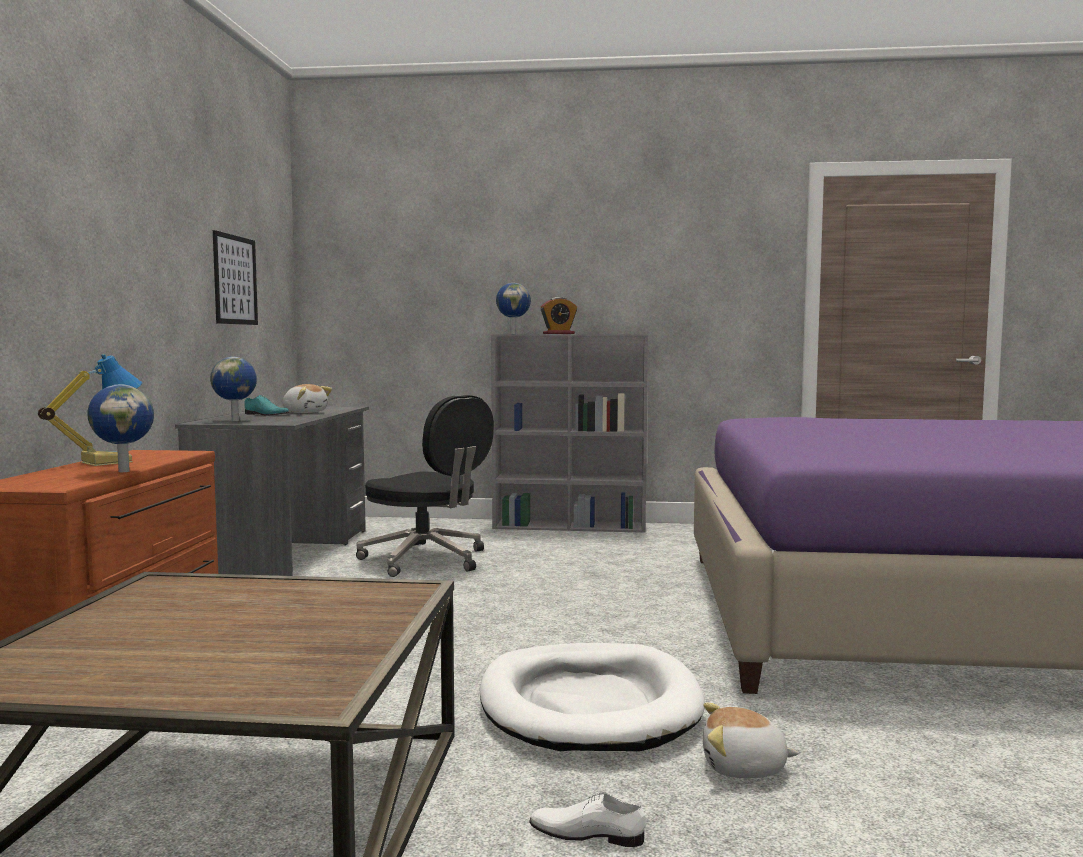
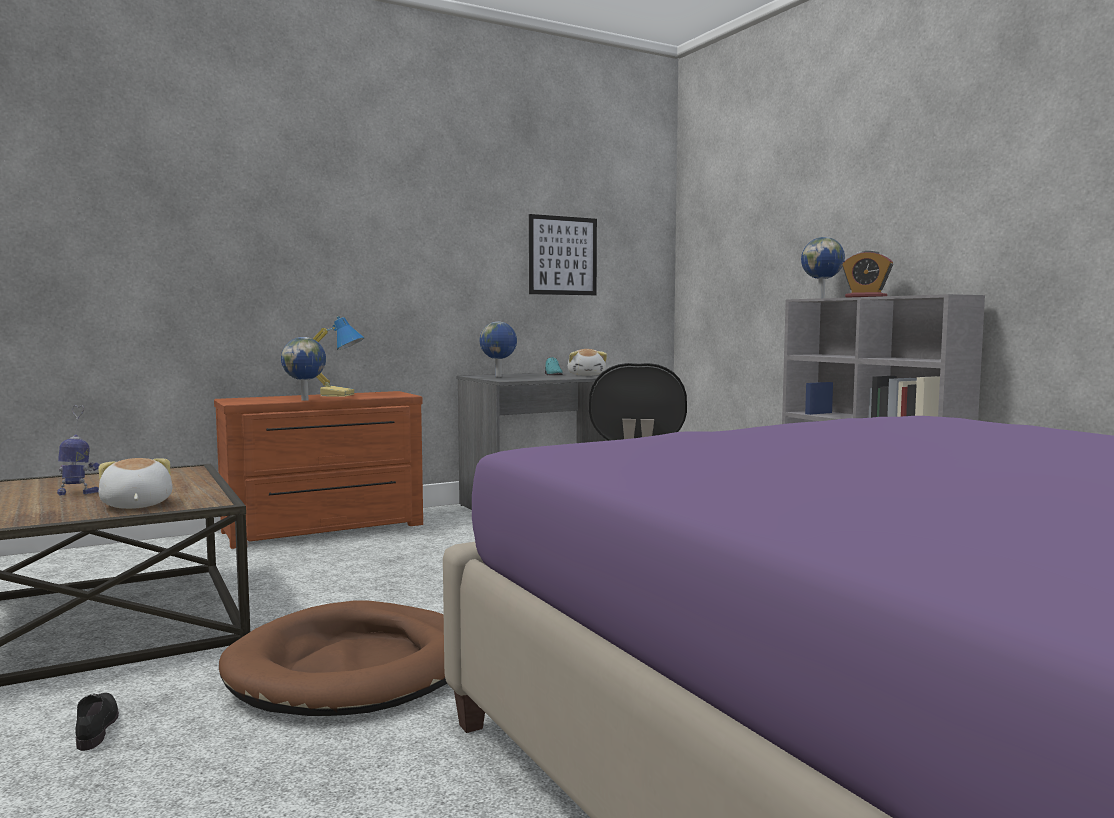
camera: 55 degrees right, 0 degrees up
white dog bed [479,643,705,751] -> brown dog bed [219,600,447,716]
white shoe [529,792,646,847] -> black shoe [75,693,119,751]
plush toy [703,703,799,778] -> plush toy moved to [98,458,172,509]
none -> toy robot [57,406,99,495]

